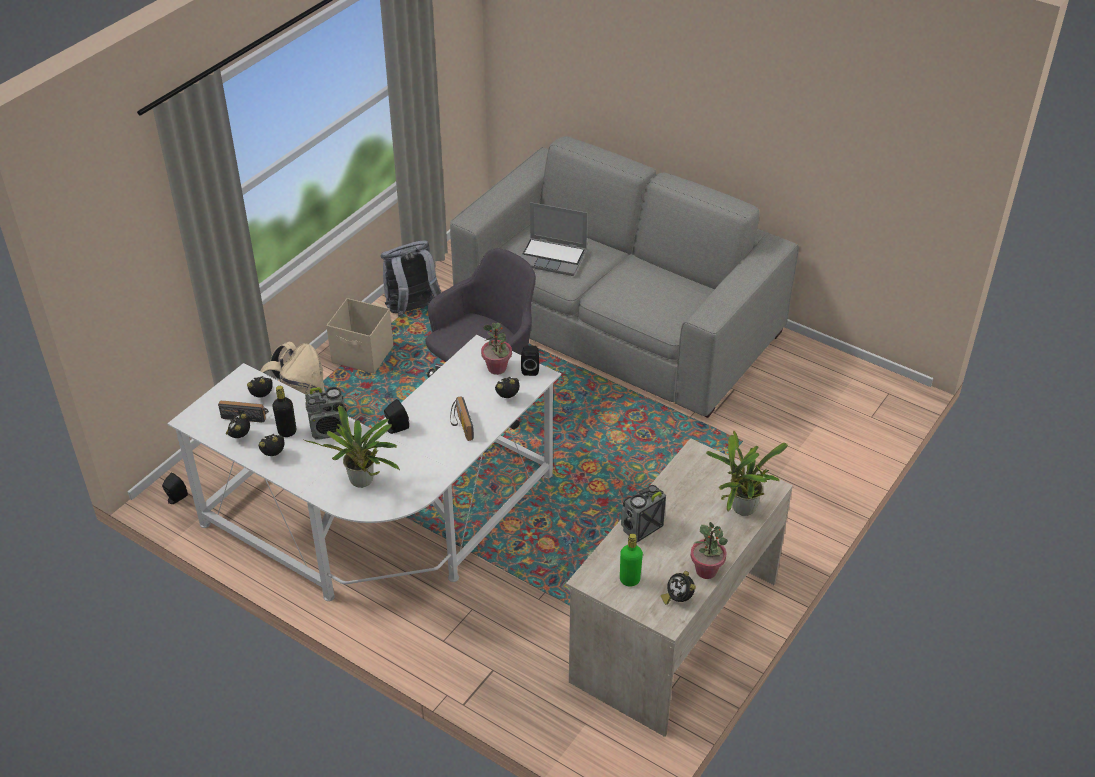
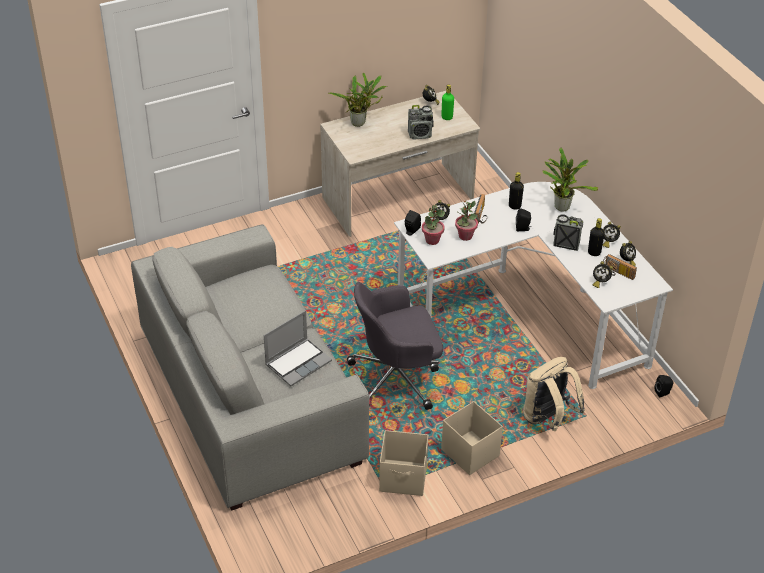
camera: 150 degrees left, 0 degrees up
grey backpack [381,240,441,318] -> beige storage box [379,430,428,496]
laptop [521,202,587,276] -> laptop turned 90 degrees clockwise [264,310,332,386]
potted plant [691,522,728,579] -> potted plant moved to [455,200,478,241]
none -> black bottle [509,172,524,210]

